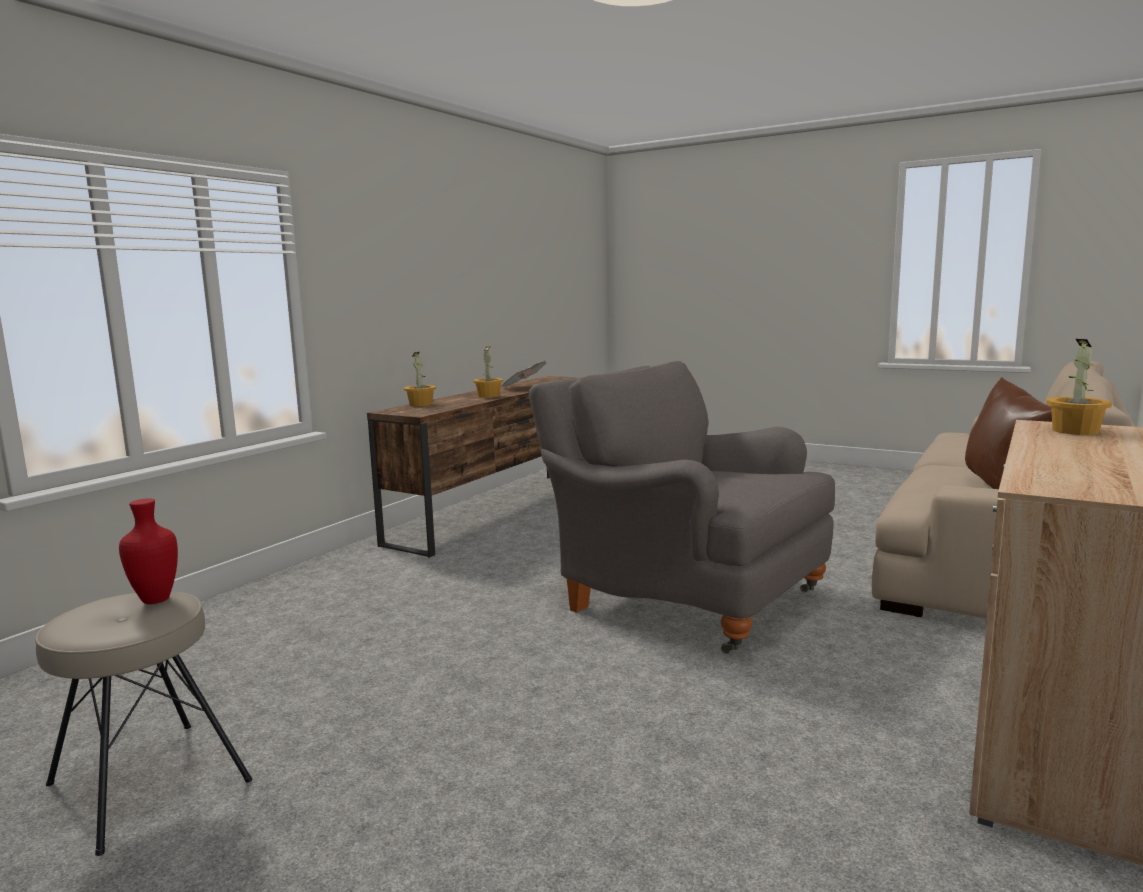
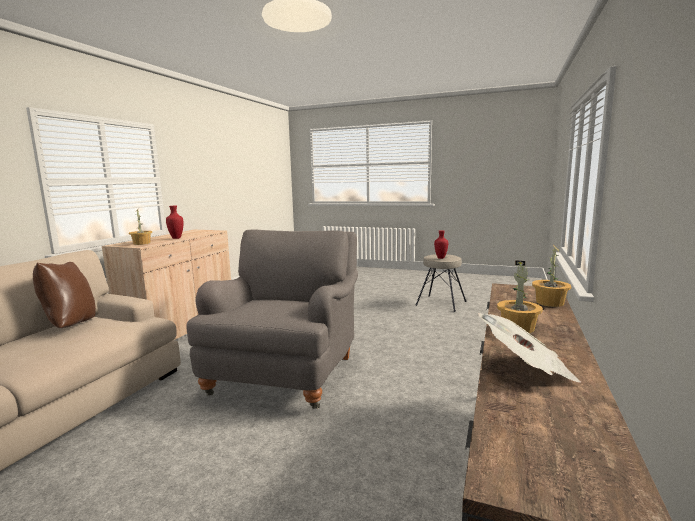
camera: 170 degrees right, 0 degrees up
grey armchair [528,361,835,654] -> grey armchair turned 105 degrees counterclockwise [186,229,358,409]
none -> red vase [166,206,183,239]

